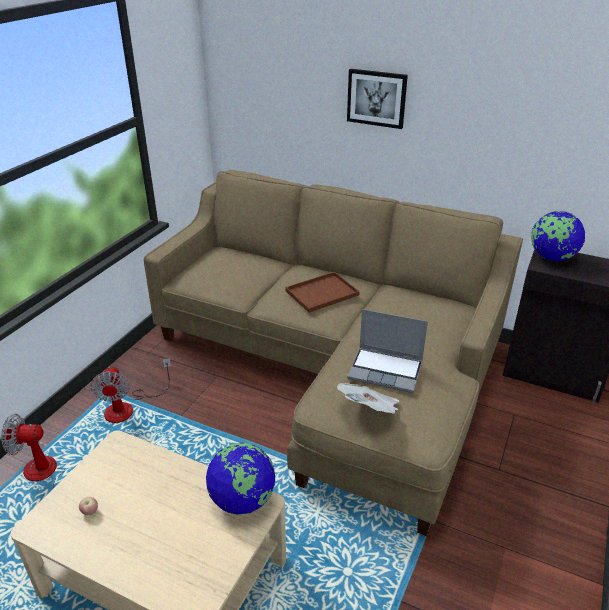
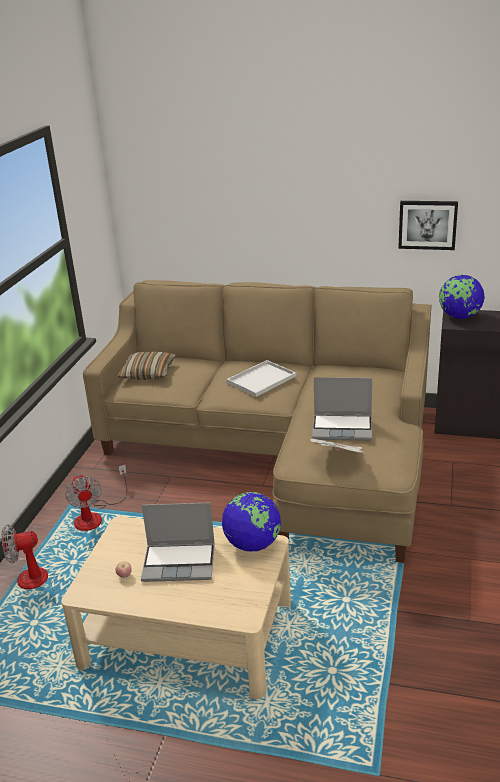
camera: 10 degrees left, 5 degrees down
brown tray [285,272,360,313] -> white tray [227,360,296,397]
picture [347,69,408,129] -> picture moved to [398,201,458,250]
none -> pillow [117,352,176,380]
none -> laptop [141,502,215,582]

